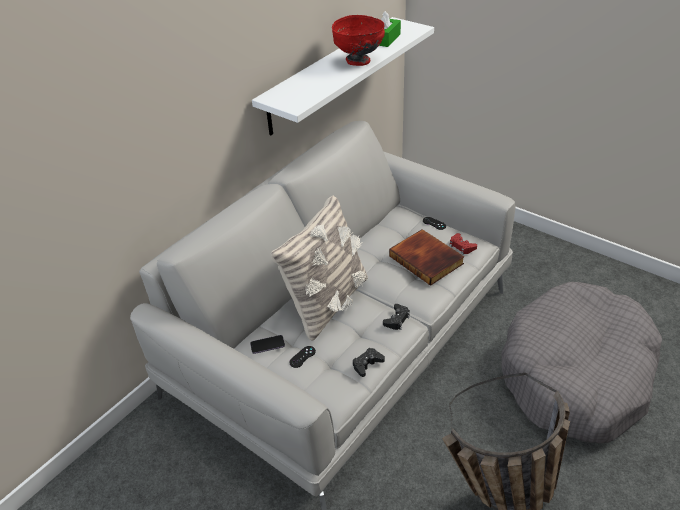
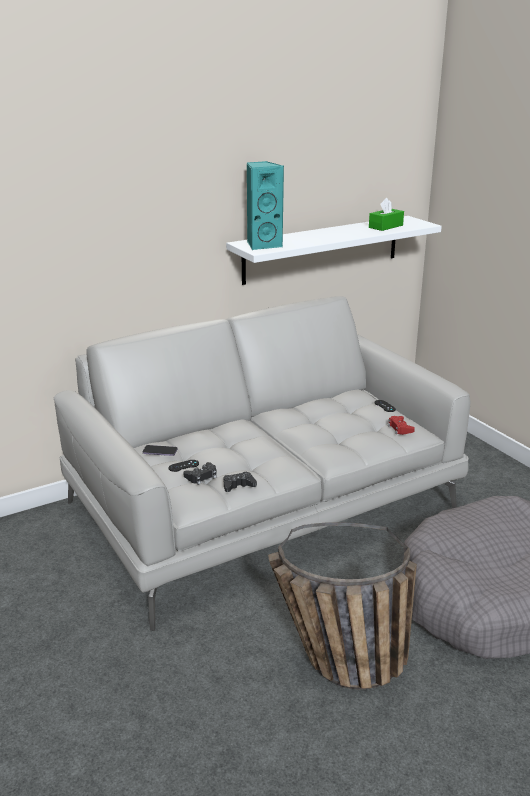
camera: 20 degrees right, 15 degrees down
beige pillow [271,196,368,341] -> none
red bowl [332,15,385,66] -> none
black game controller [383,304,410,330] -> black game controller moved to [183,462,217,485]
book [389,229,464,286] -> none
none -> turquoise speaker [247,161,284,250]

